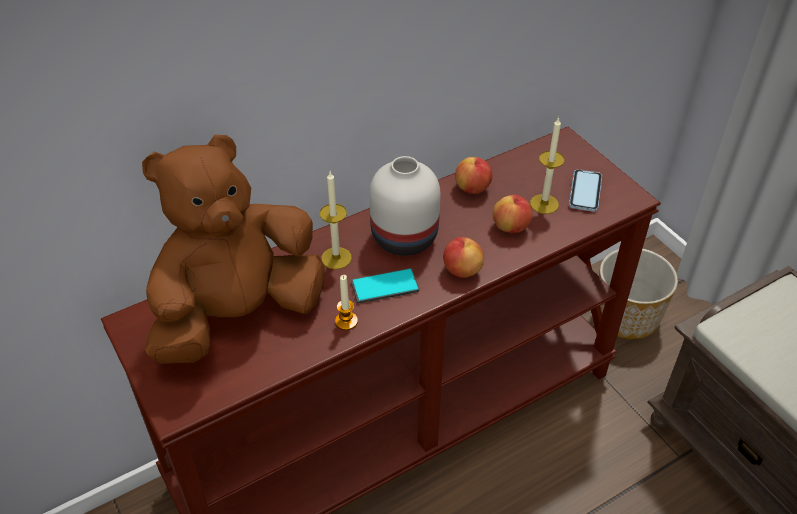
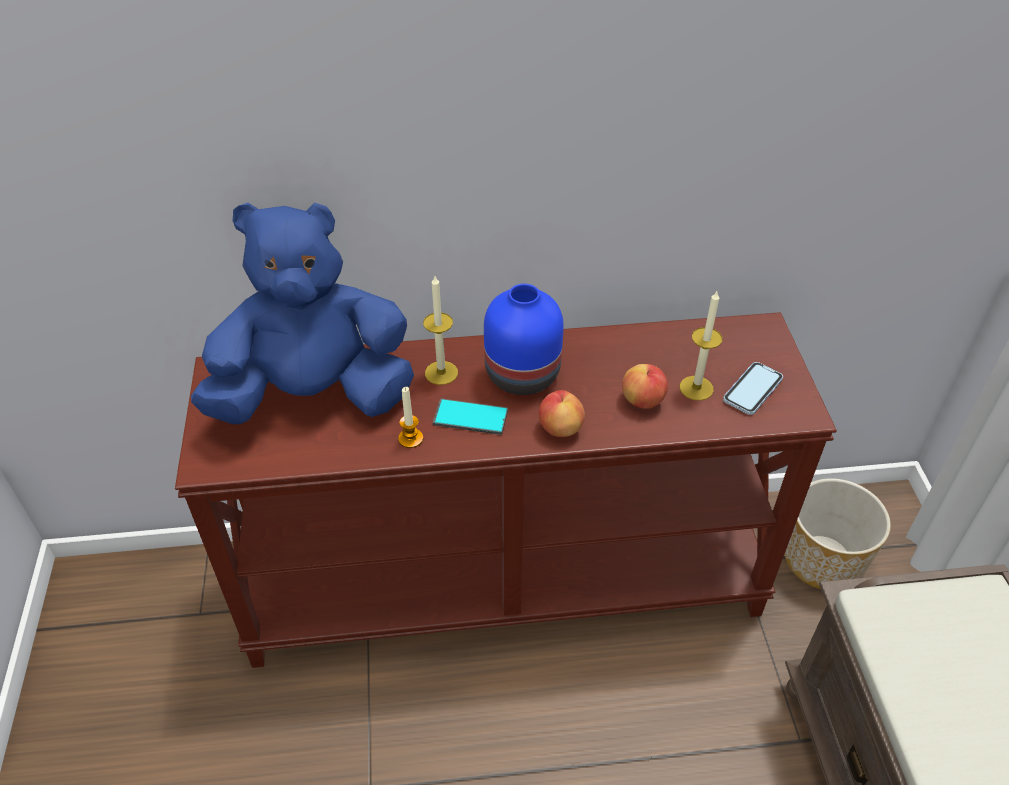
camera: 25 degrees right, 0 degrees up
brown plush toy [142,135,325,364] -> blue plush toy [191,202,414,424]
white vase [369,156,440,256] -> blue vase [484,284,564,395]
apple [455,157,492,194] -> none

